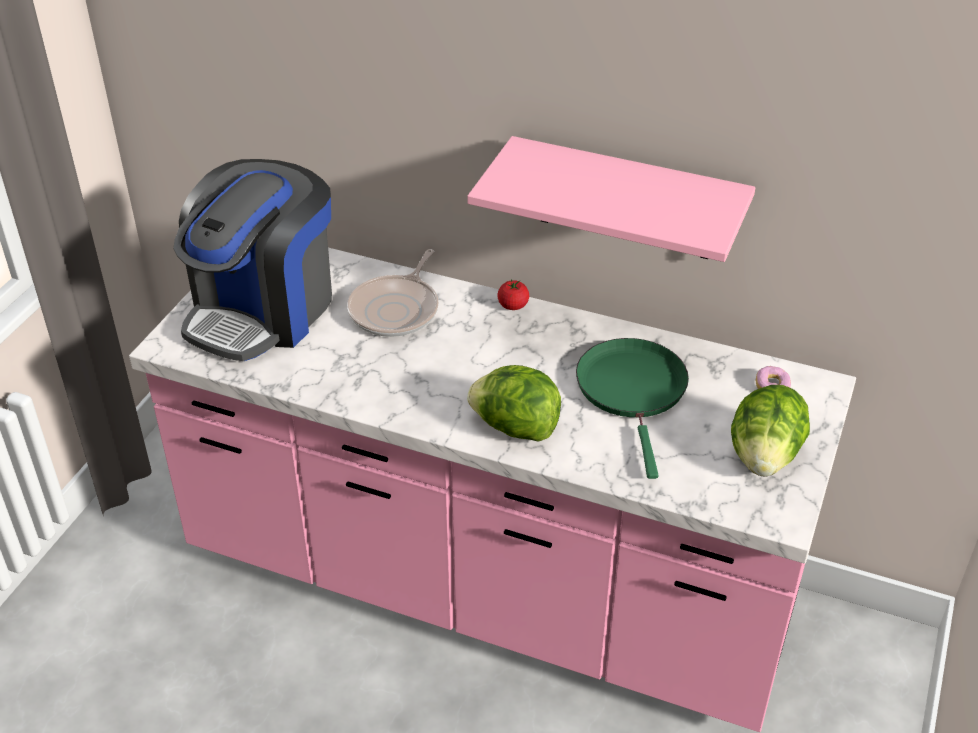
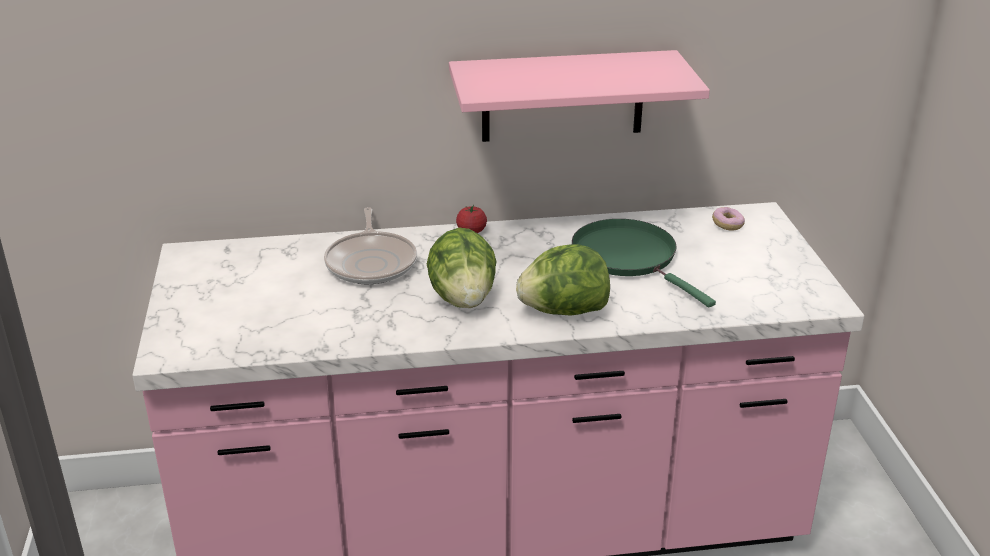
camera: 30 degrees left, 10 degrees down
coffee machine [173,159,332,361] -> none
lettuce [731,385,810,477] -> lettuce moved to [427,228,497,308]

